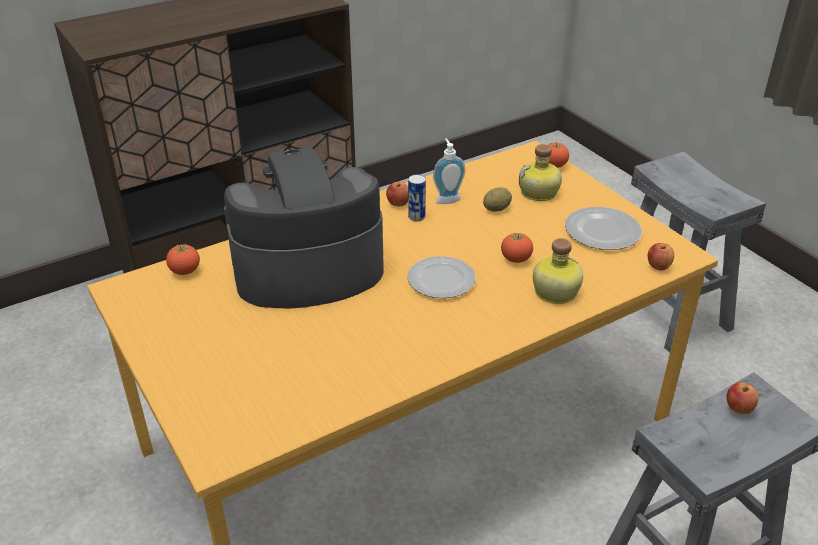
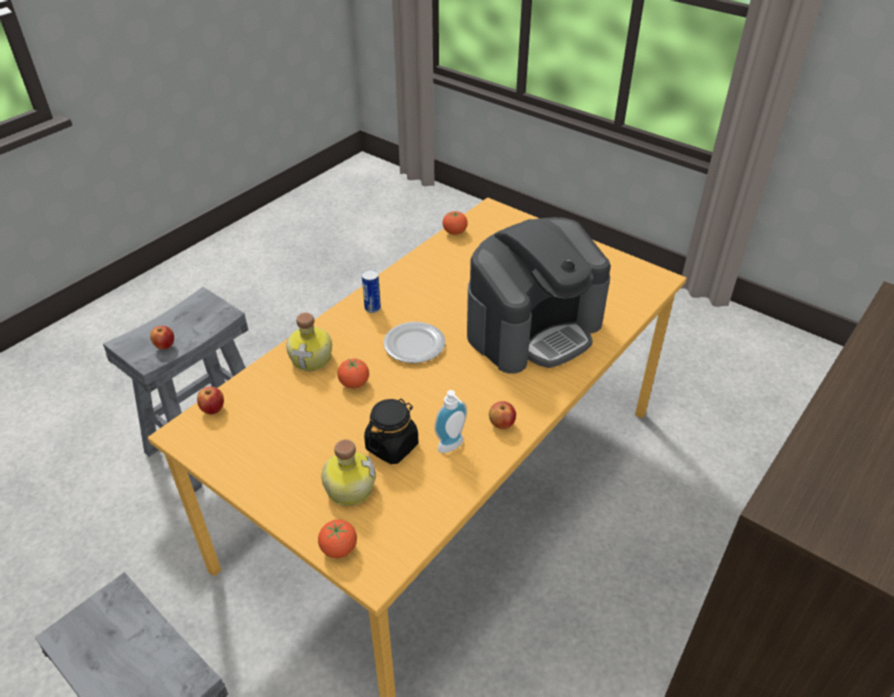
camera: 160 degrees right, 5 degrees up
tomato [166,244,200,275] -> tomato moved to [443,211,468,235]
can [408,174,426,221] -> can moved to [362,270,381,313]
potato [483,187,512,212] -> black jar [364,399,418,464]
plate [565,207,642,250] -> none

